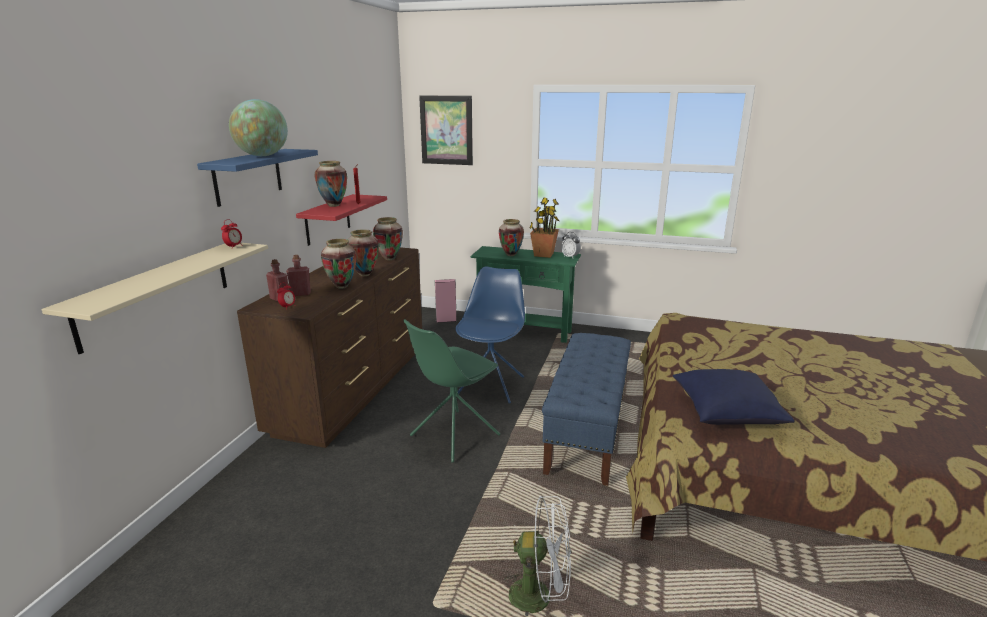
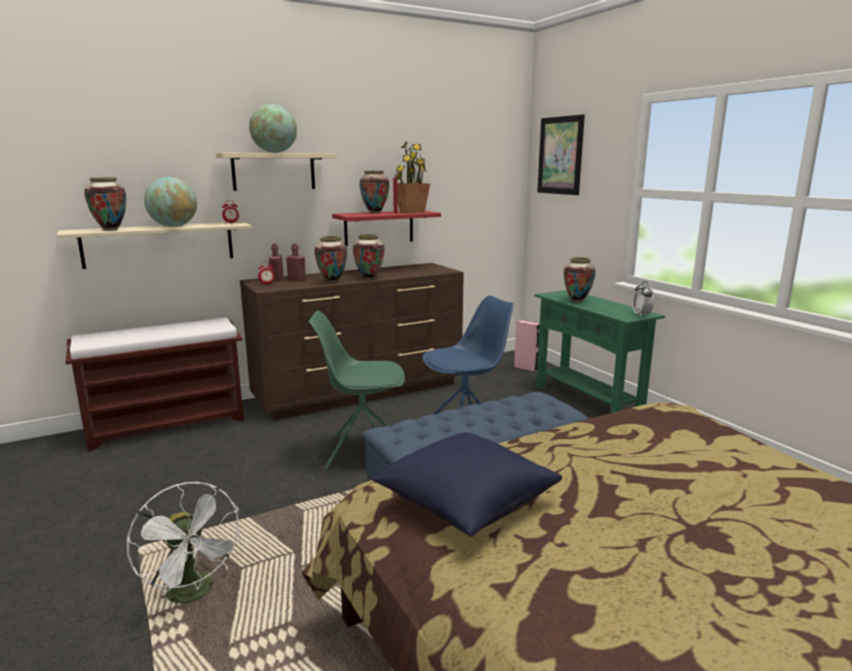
camera: 45 degrees right, 5 degrees down
blue shelf [197,149,318,207] -> beige shelf [216,153,337,191]
vase [373,217,403,260] -> vase moved to [85,177,126,231]
potted plant [530,198,559,258] -> potted plant moved to [396,142,430,213]
none -> brown bench [66,317,244,451]
none -> globe [144,177,197,227]

